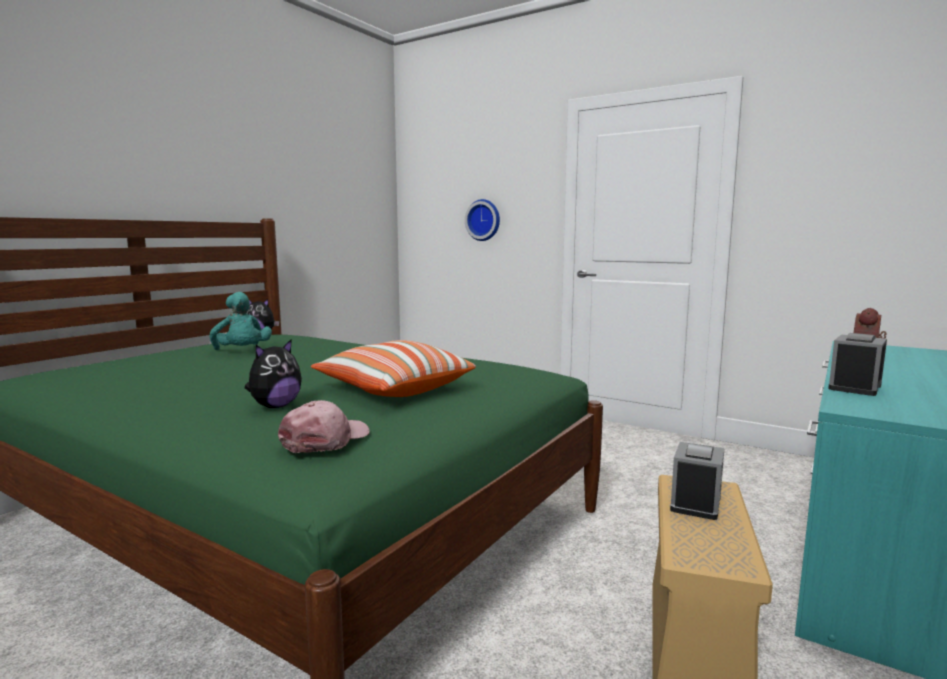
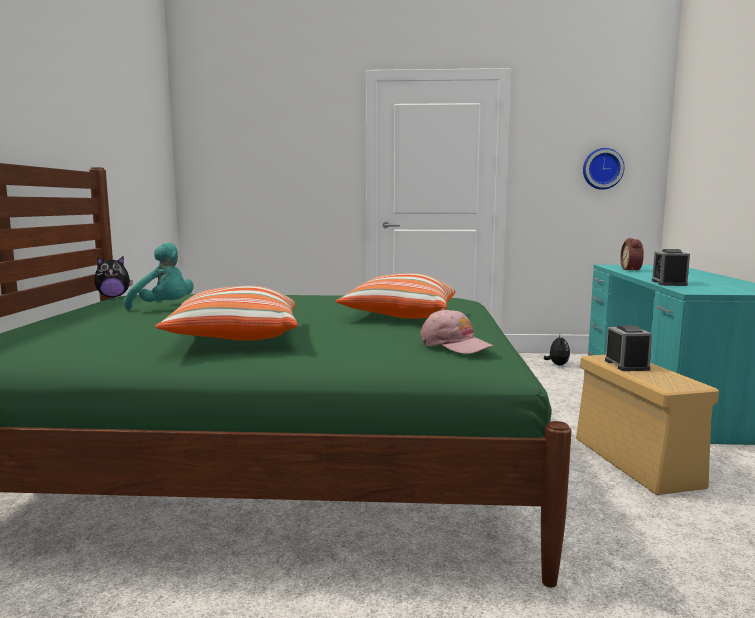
camera: 30 degrees left, 0 degrees up
plush toy [245,339,302,408] -> plush toy moved to [544,335,570,365]
pink cap [278,400,370,453] -> pink cap turned 135 degrees clockwise [420,308,494,354]
wall clock [465,199,500,241] -> wall clock moved to [583,148,625,190]
none -> pillow [155,286,298,341]

